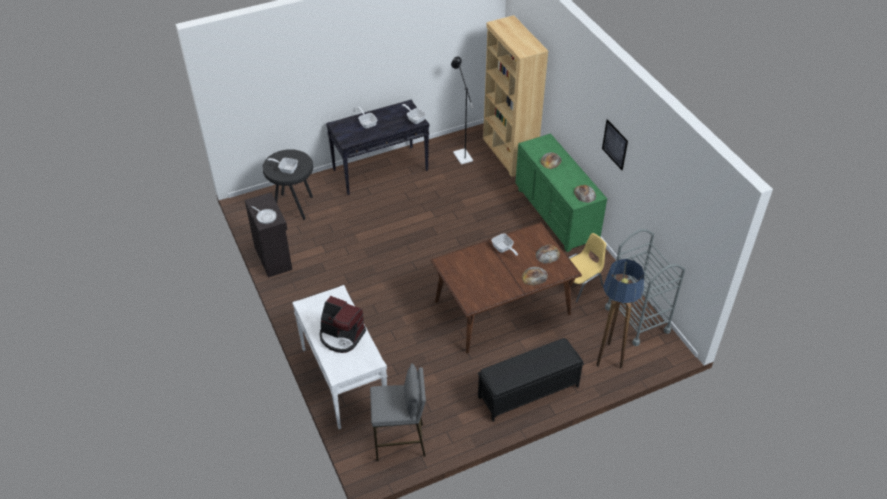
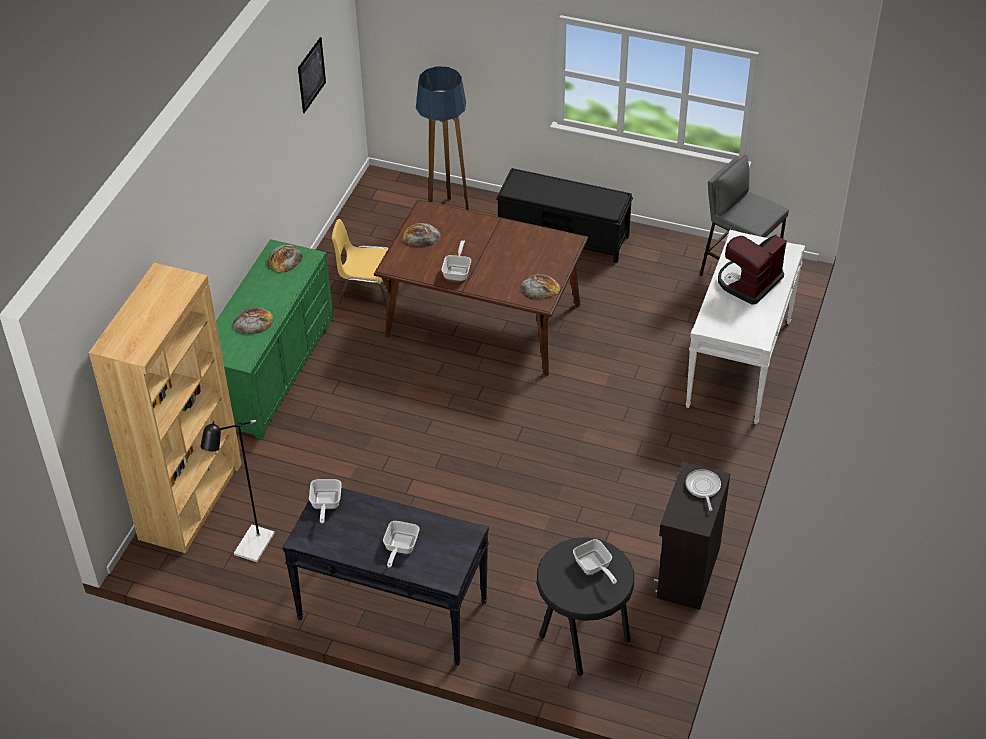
camera: 135 degrees left, 0 degrees up
coffee machine [319,296,366,353] -> coffee machine turned 120 degrees counterclockwise [718,234,787,305]
bread [521,267,548,285] -> bread moved to [520,274,561,300]
picture [602,119,628,170] -> picture moved to [298,37,326,113]
grey cart [605,229,685,346] -> none

